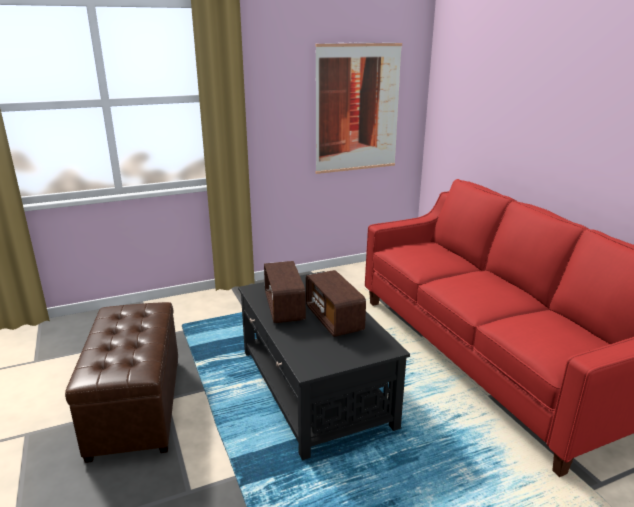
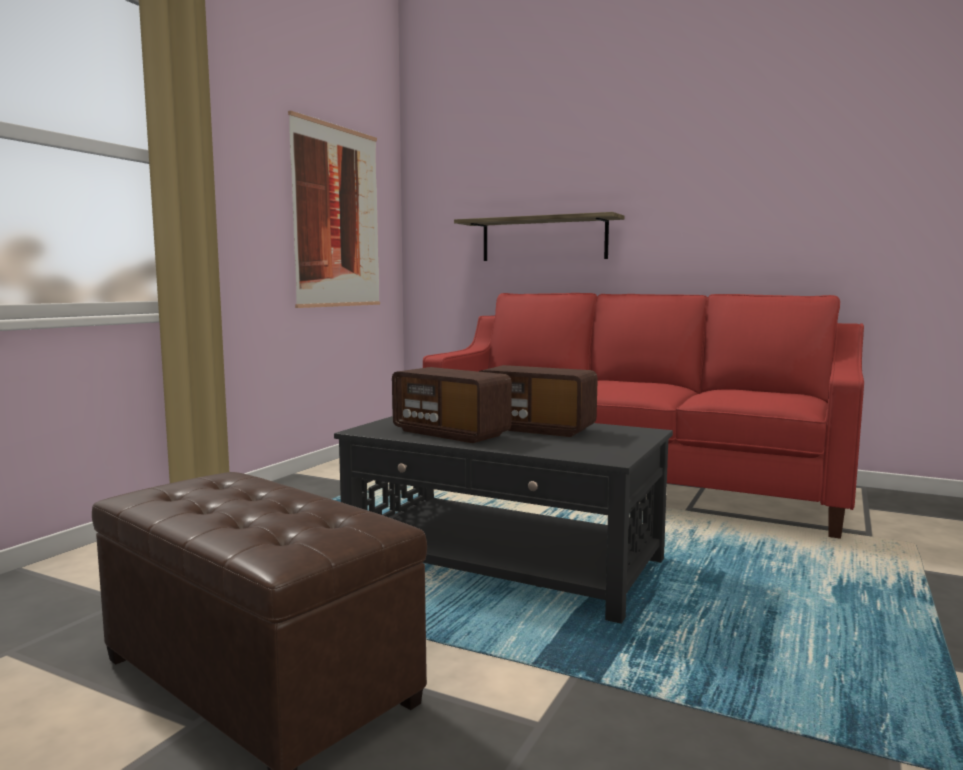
camera: 40 degrees left, 15 degrees down
none -> shelf [454,212,624,261]

